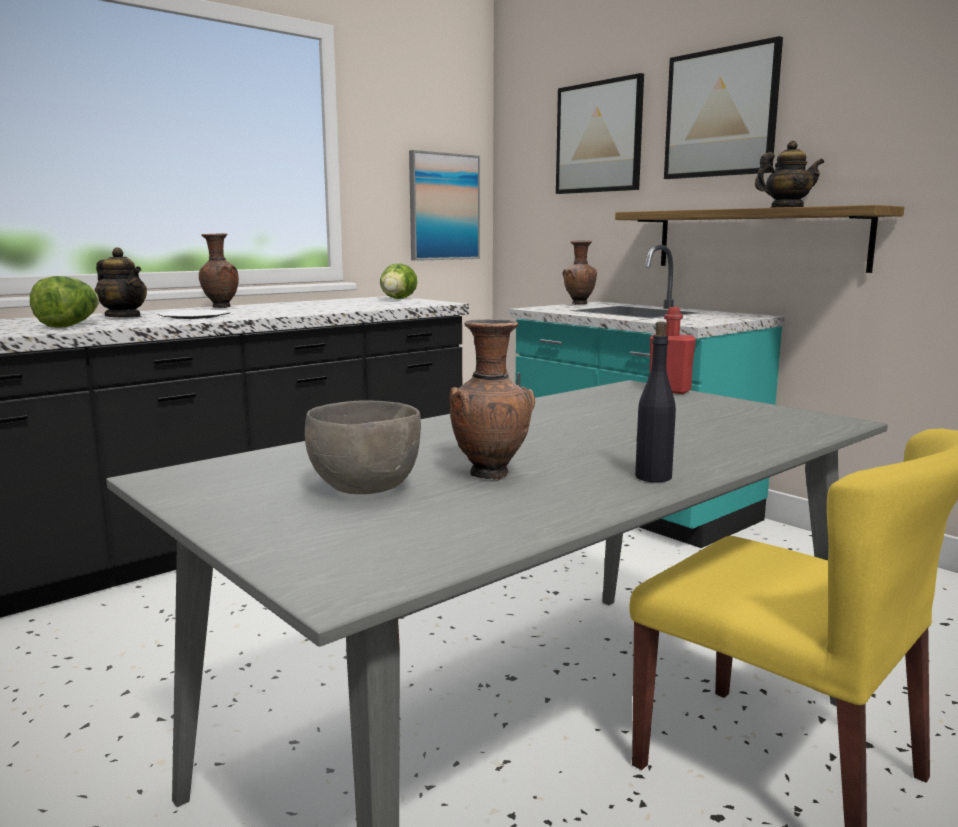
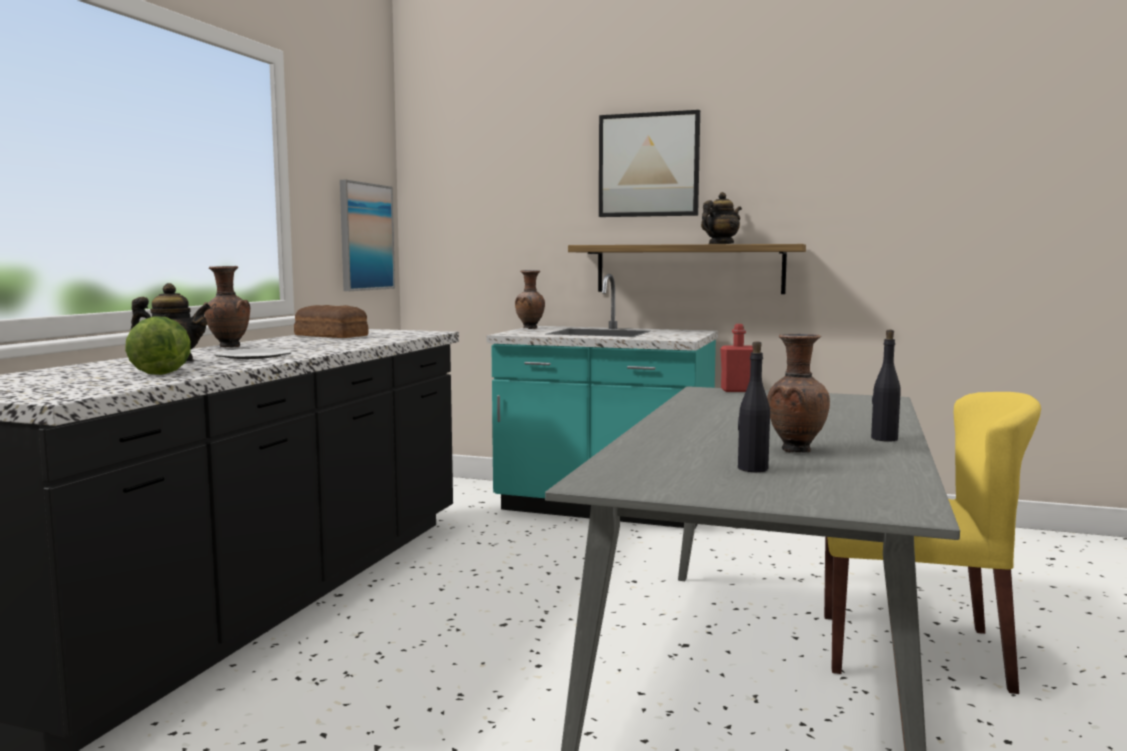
camera: 30 degrees left, 5 degrees down
grey bowl [305,400,421,494] -> black bottle [738,342,770,472]
lettuce [380,263,418,299] -> none
picture [556,73,644,194] -> none
none -> bread [294,305,369,338]

